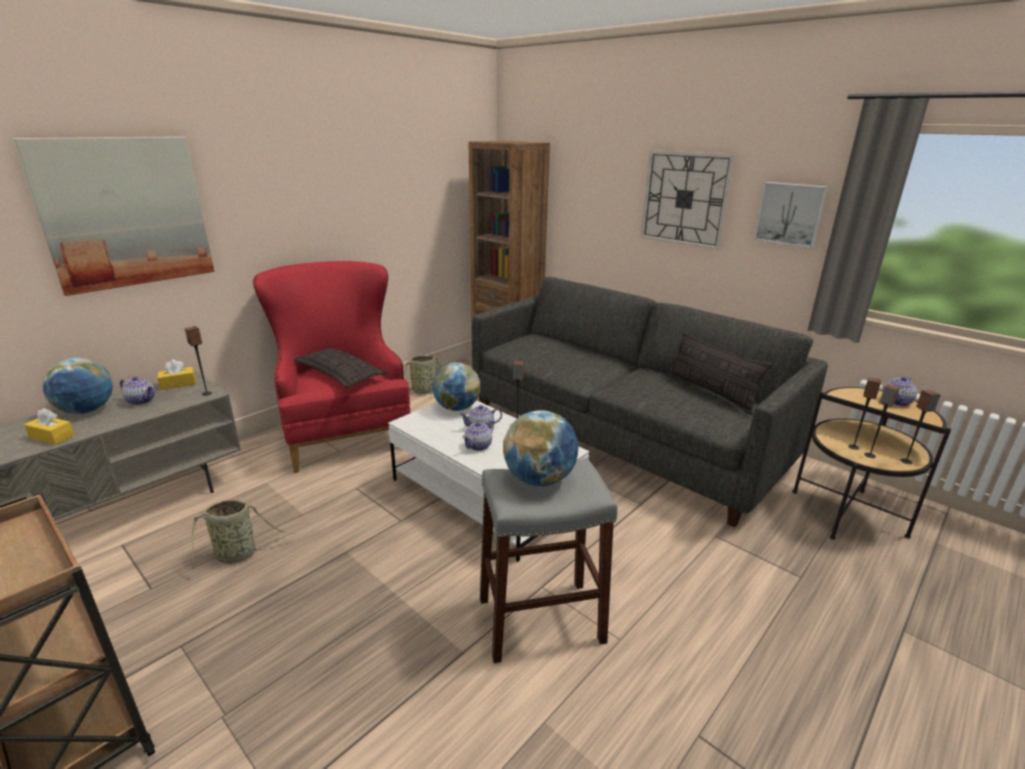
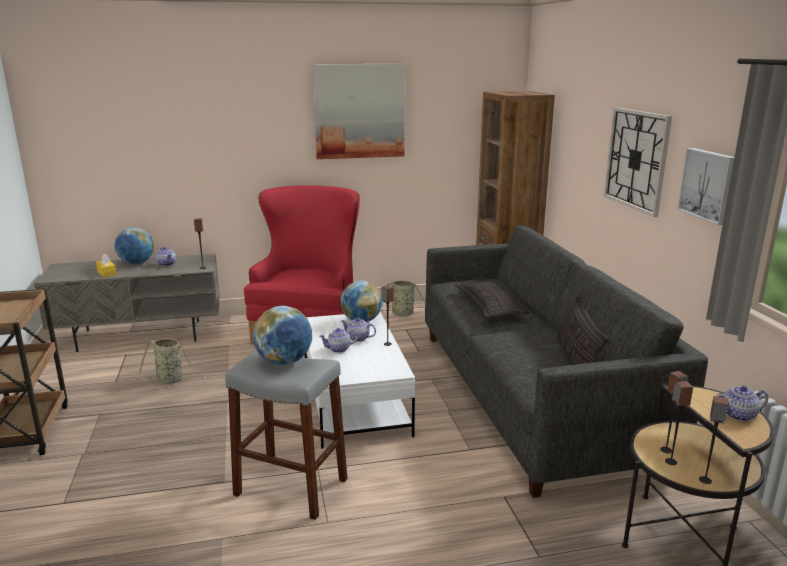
camera: 35 degrees right, 5 degrees down
picture [12,137,214,296] -> picture moved to [313,64,405,159]
yellow tissue box [157,359,196,390] -> none
pillow [294,348,388,388] -> pillow moved to [455,281,530,318]

